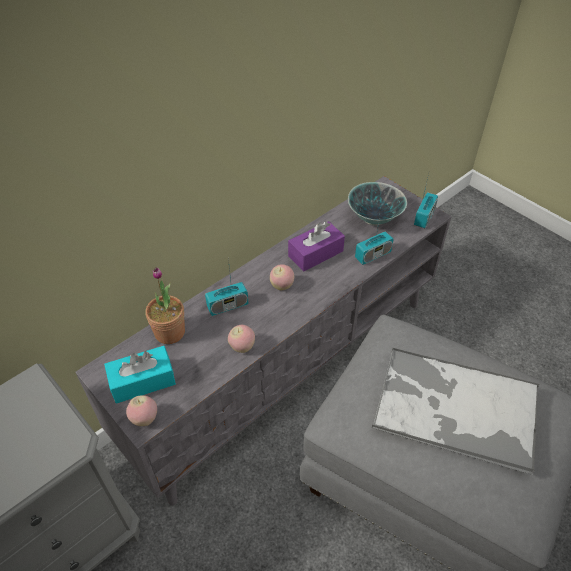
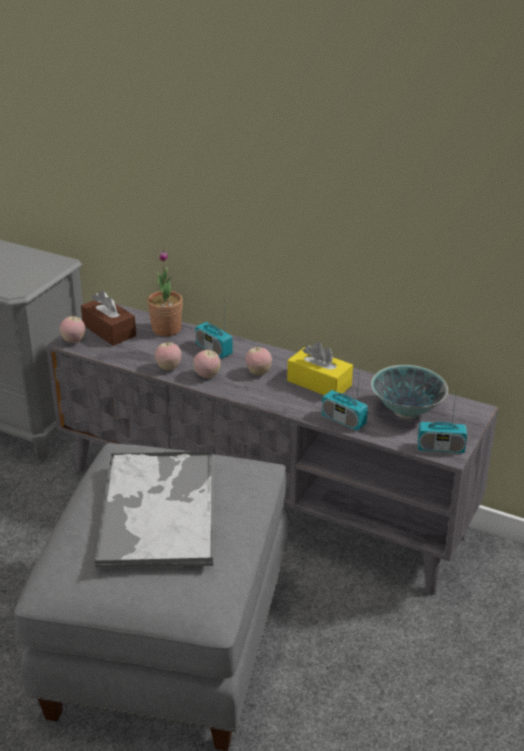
camera: 70 degrees right, 15 degrees down
turquoise tissue box [104,346,176,404] -> brown tissue box [81,291,136,346]
purple tissue box [288,221,345,271] -> yellow tissue box [287,342,353,395]
none -> apple [193,350,221,378]

